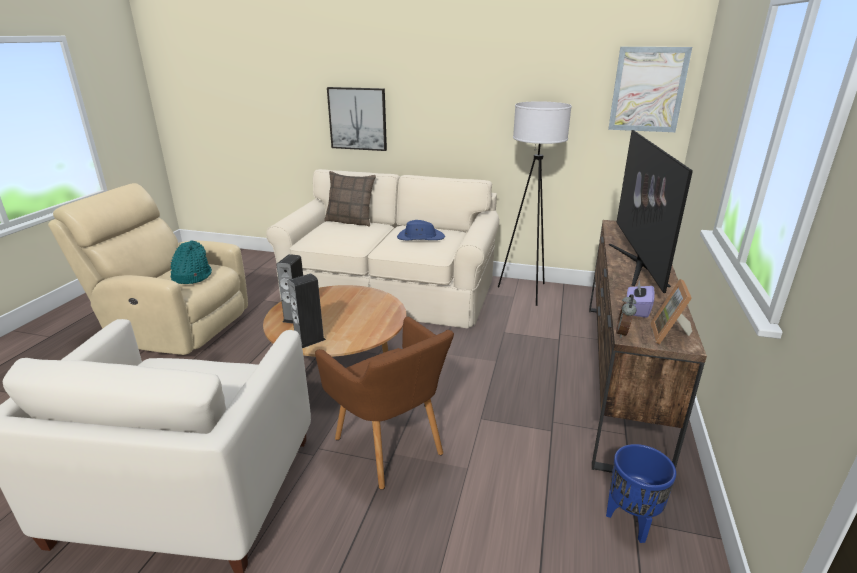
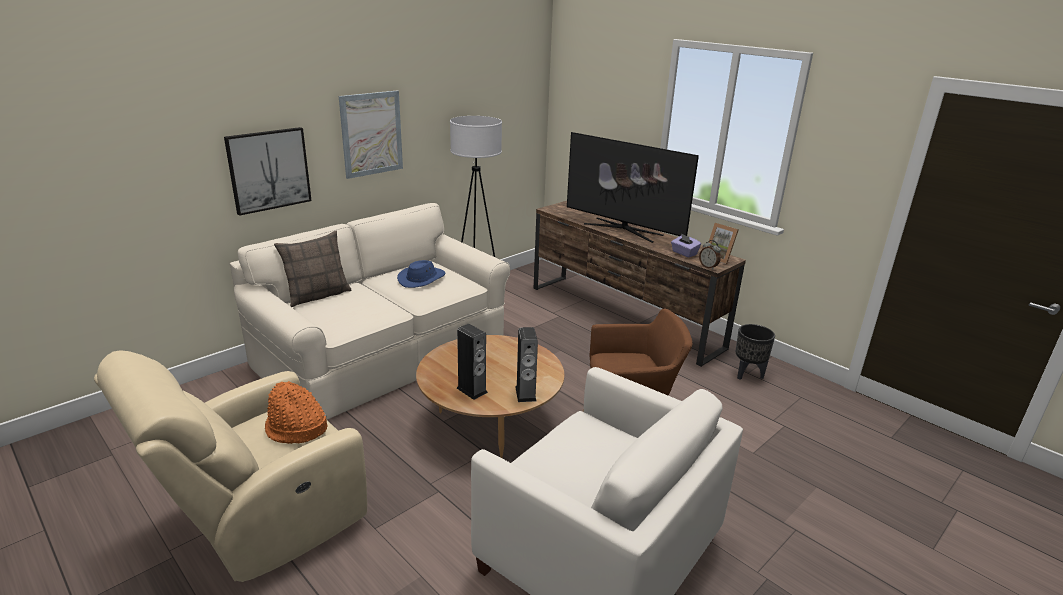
camera: 60 degrees left, 0 degrees up
turquoise hat [171,240,212,284] -> orange hat [265,381,328,444]
blue planter [606,444,676,543] -> black planter [736,324,775,380]
picture [608,47,692,132] -> picture moved to [339,91,403,179]

